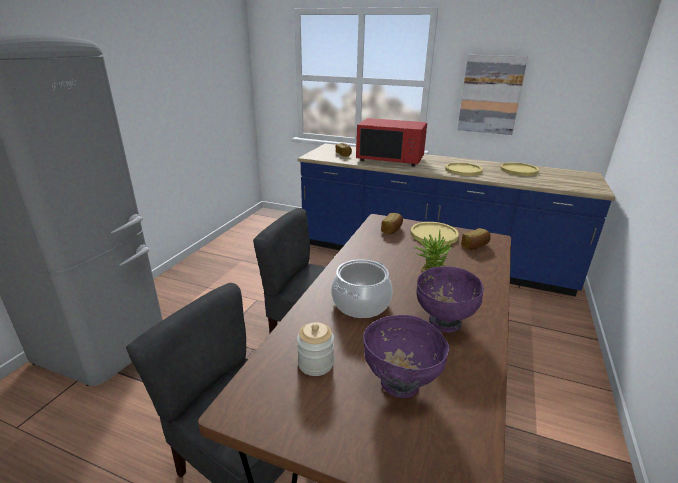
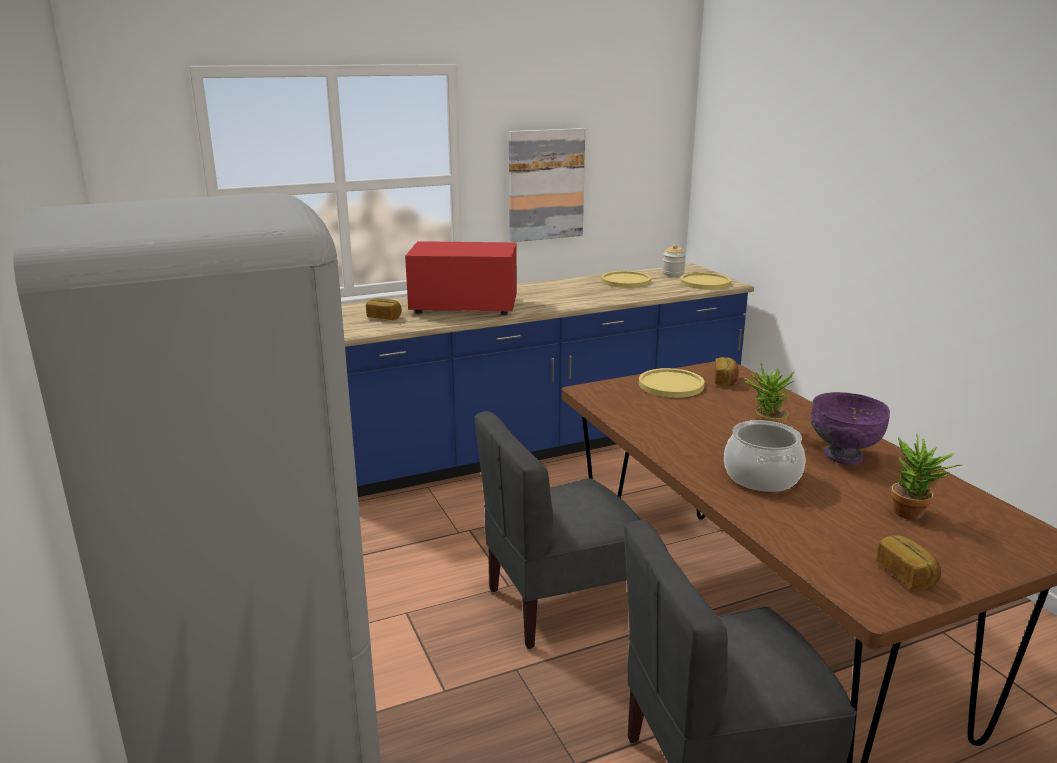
camera: 45 degrees left, 5 degrees down
jar [297,322,334,376] -> jar moved to [662,244,686,277]
red microwave [356,118,427,166] -> red microwave turned 150 degrees counterclockwise [405,241,517,315]
purple bowl [363,315,449,398] -> potted plant [891,434,963,520]
bread [381,213,403,234] -> bread moved to [876,535,941,590]
yellow plate [445,162,483,176] -> yellow plate moved to [680,272,731,290]

